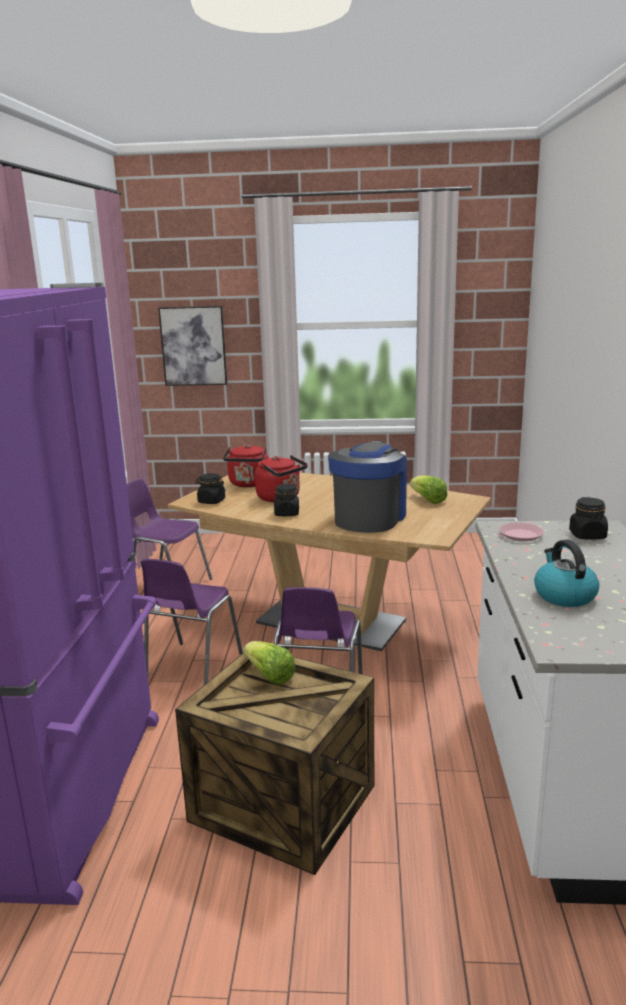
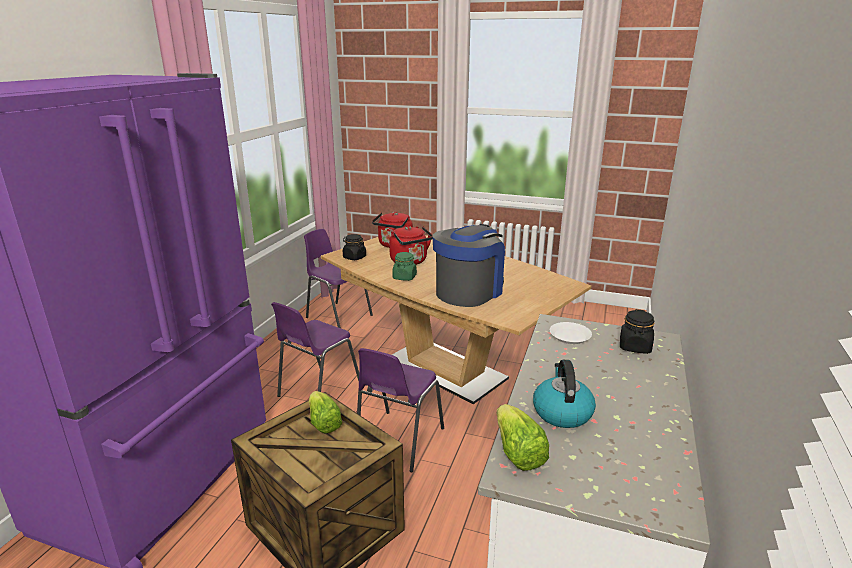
camera: 15 degrees right, 5 degrees up
picture [158,306,227,386] -> none
black jar [274,484,299,516] -> green jar [392,252,417,281]
lettuce [410,475,447,504] -> lettuce moved to [497,404,549,471]
pink plate [499,523,544,542] -> white plate [550,322,592,344]

